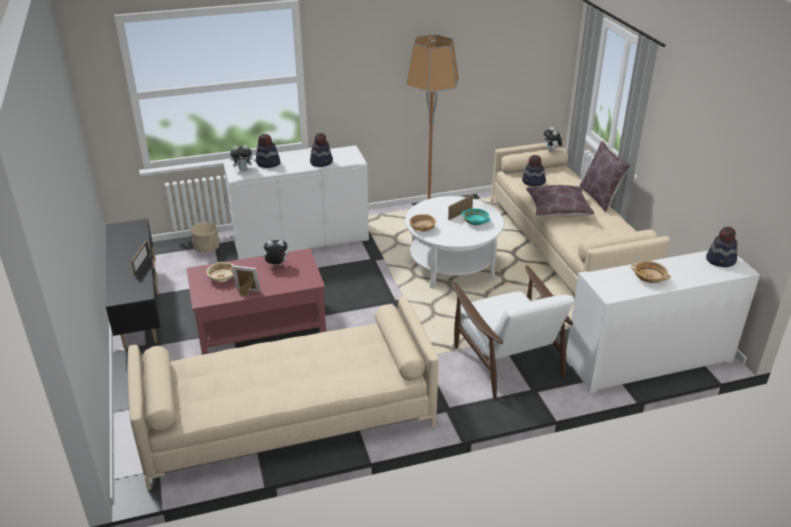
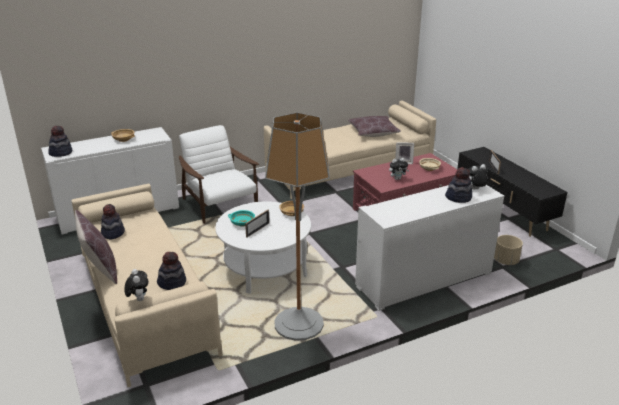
camera: 170 degrees right, 5 degrees down
hat [310,133,333,167] -> hat moved to [101,204,125,239]
brown pillow [526,185,595,217] -> brown pillow moved to [348,116,401,137]

